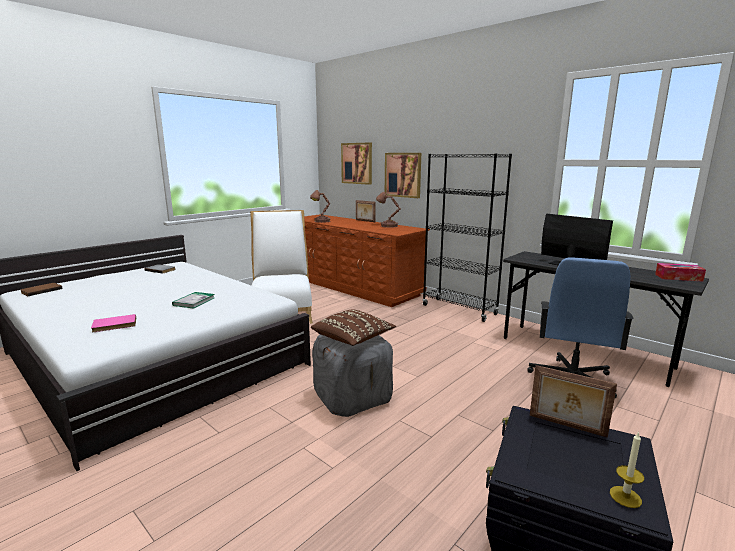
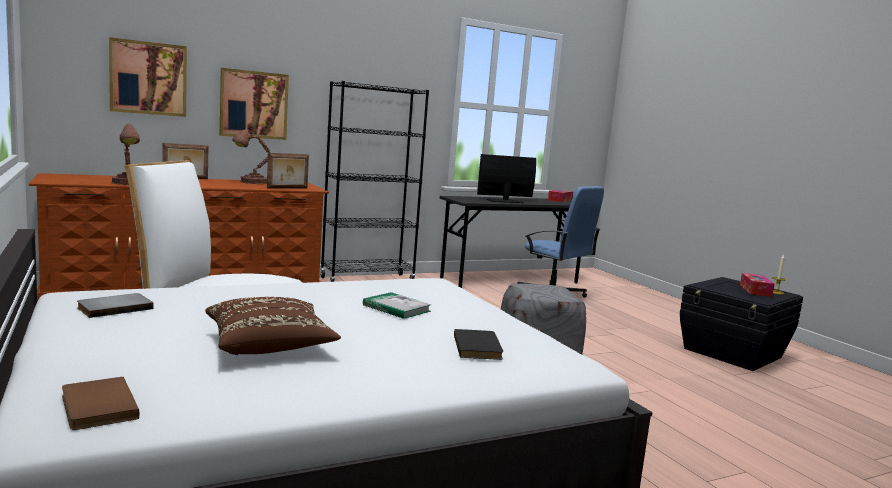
camera: 70 degrees left, 5 degrees down
pink book [91,314,136,332] -> black book [454,329,503,360]
brown pillow [311,309,396,346] -> brown pillow moved to [205,297,341,355]
picture frame [530,365,617,438] -> picture frame moved to [267,153,309,188]
none -> tissue box [740,273,775,297]

